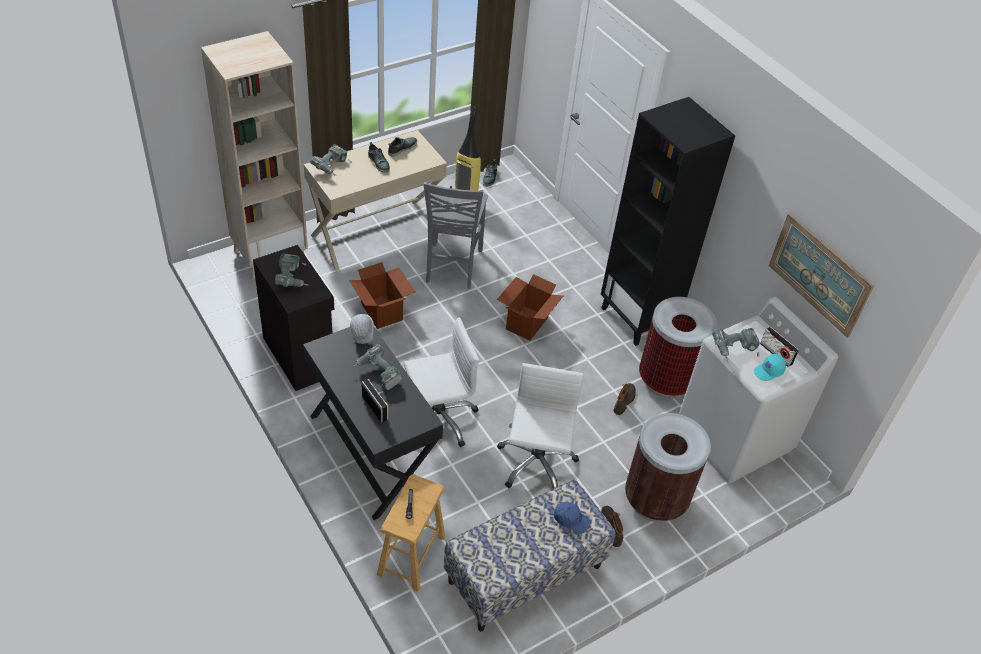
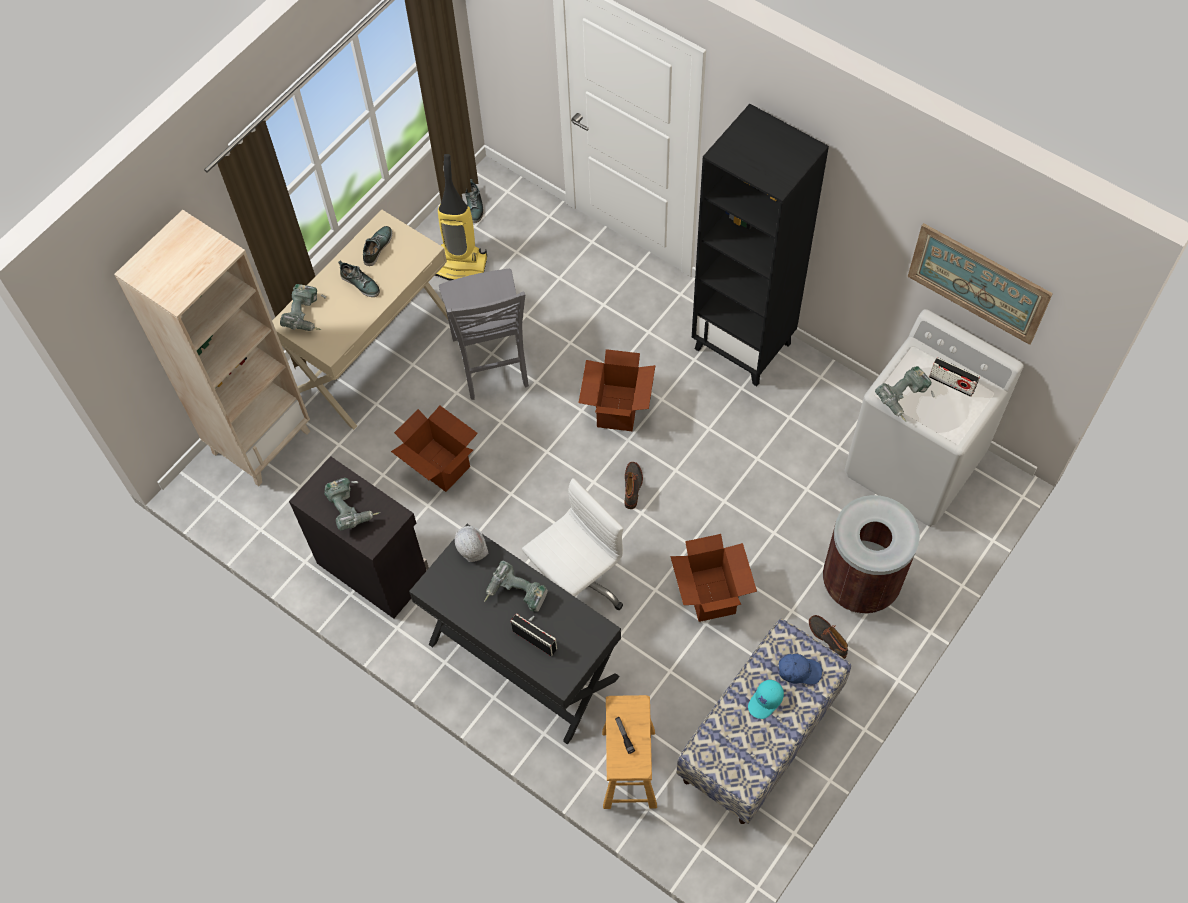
camera: 15 degrees left, 15 degrees up
white office chair [497,363,584,489] -> cardboard box [670,534,757,622]
boot [614,383,636,415] -> boot moved to [624,462,643,509]
trash can [639,297,717,399] -> none
turquoise cap [754,354,786,381] -> turquoise cap moved to [748,680,784,719]

